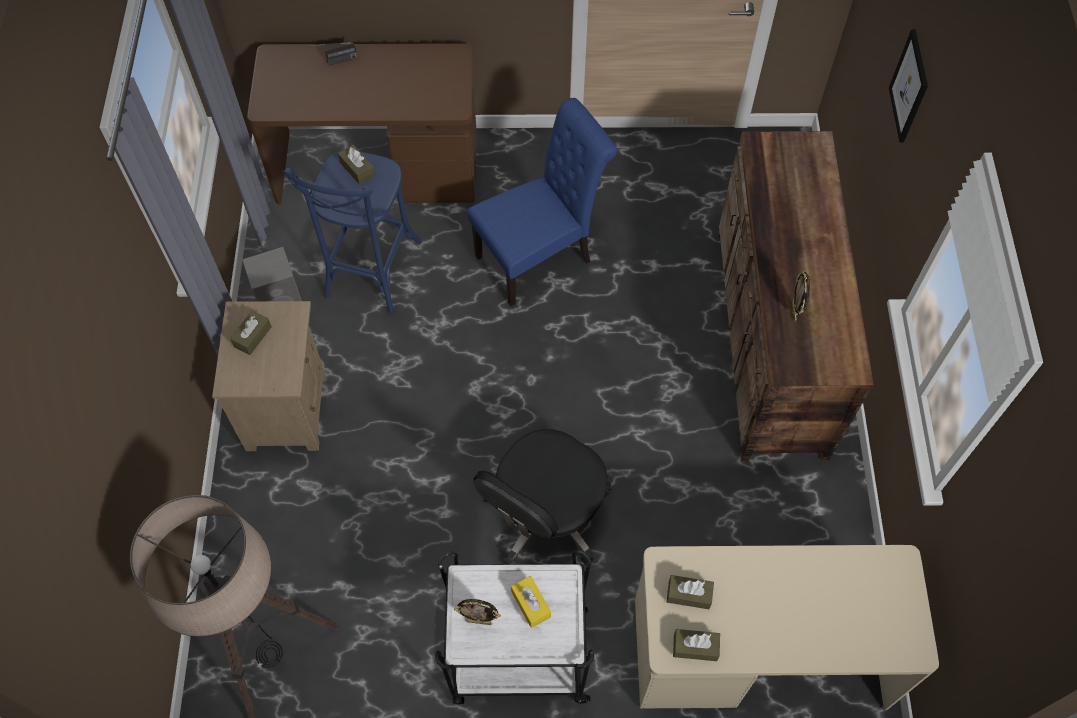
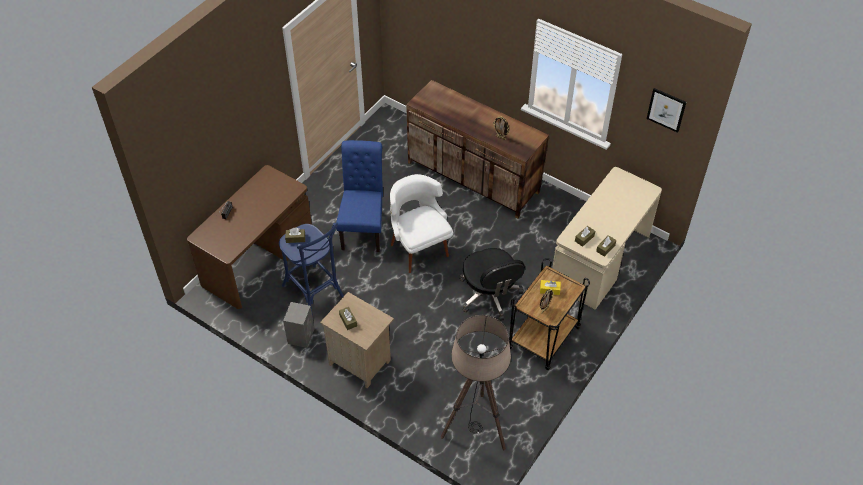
camera: 55 degrees left, 10 degrees down
white cart [435,551,594,705] -> brown cart [509,258,590,370]
picture [889,29,928,143] -> picture moved to [646,88,687,133]
none -> white chair [390,174,453,273]

